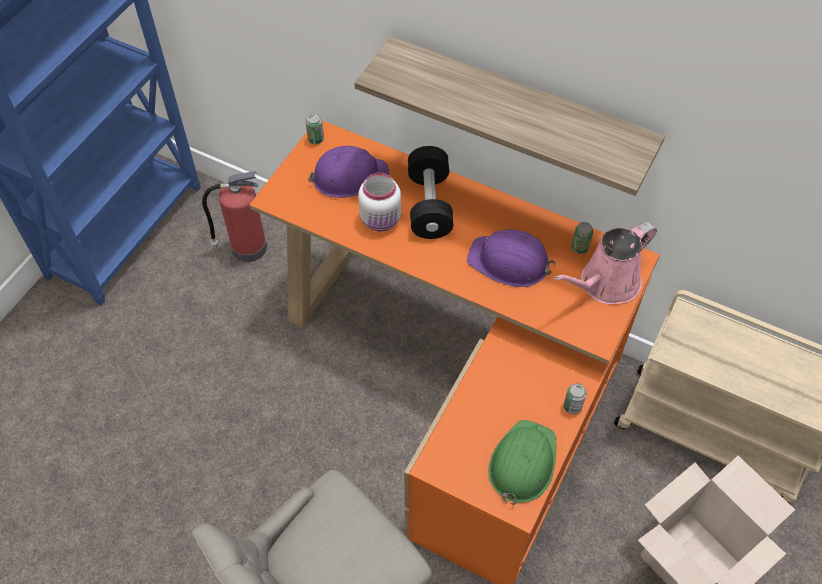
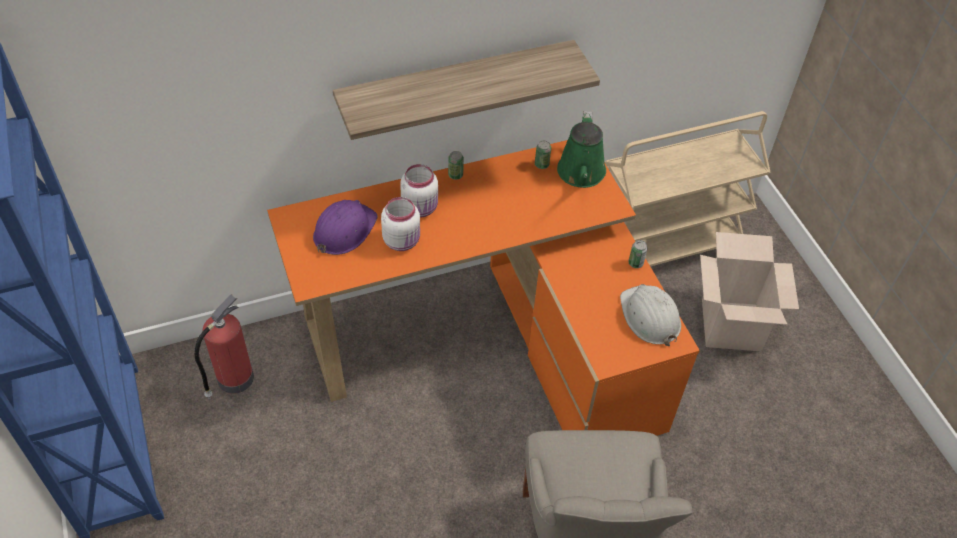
camera: 50 degrees left, 5 degrees down
can [306,113,324,145] -> can moved to [448,151,464,180]
black dumbbell [408,146,453,239] -> white jar [400,164,438,218]
purple hard hat [467,229,556,287] -> none
green hard hat [488,420,556,505] -> white hard hat [620,284,681,346]
pink watering can [554,222,657,304] -> green watering can [557,111,606,188]

